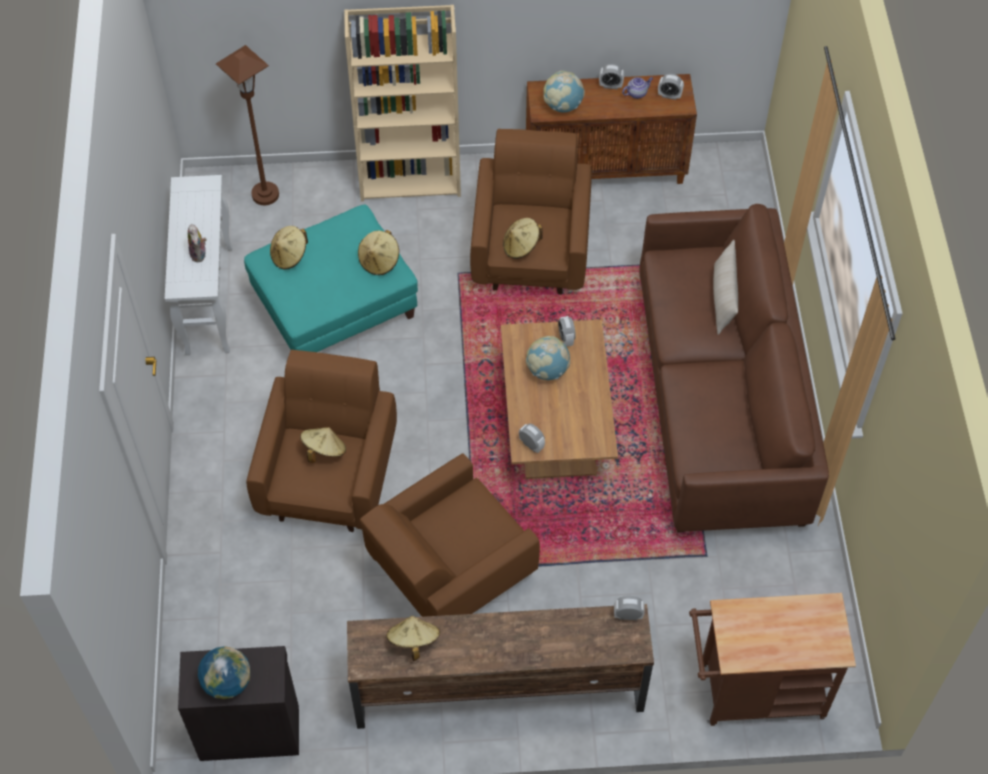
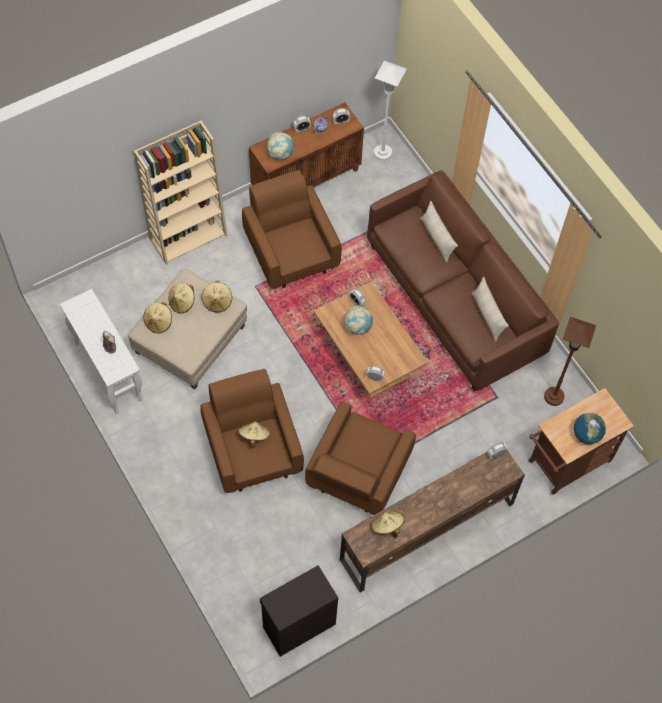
camera: 30 degrees left, 5 degrees up
globe [198,646,250,699] -> globe moved to [574,413,606,444]
brown floor lamp [216,45,279,205] -> brown floor lamp moved to [544,317,596,406]
turquoise ottoman [244,205,418,352] -> beige ottoman [128,268,247,389]
beige hat [503,218,542,259] -> beige hat moved to [168,283,194,314]
none -> white floor lamp [374,60,407,161]
none -> beige pillow [472,277,509,342]

